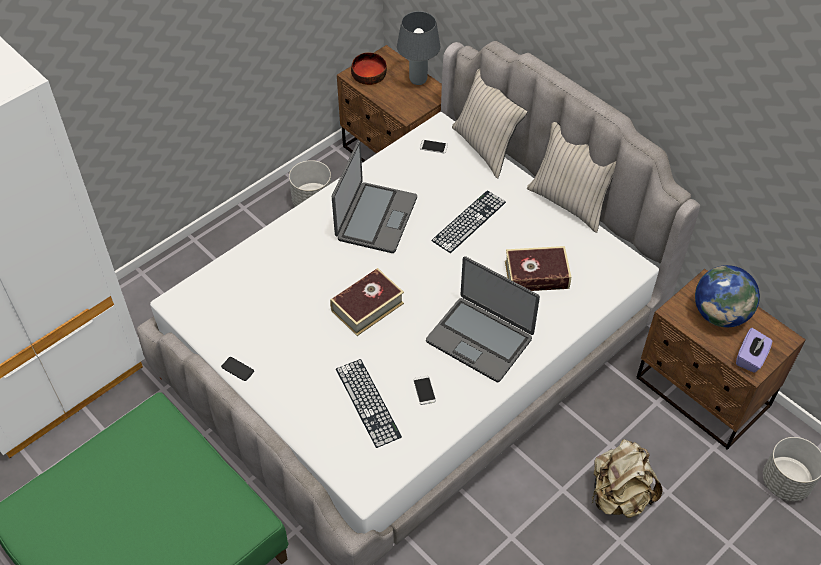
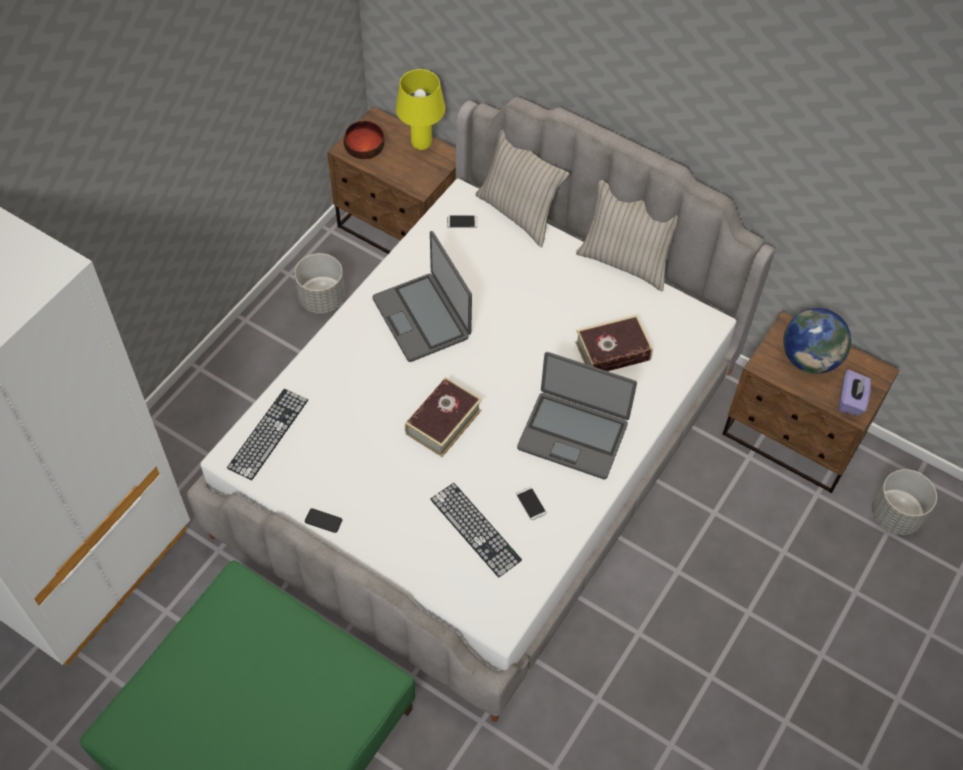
camera: 15 degrees left, 5 degrees up
laptop [332,141,417,253] -> laptop turned 150 degrees clockwise [372,231,472,362]
grey table lamp [397,11,440,85] -> yellow table lamp [396,69,445,150]
keyboard [431,191,506,253] -> keyboard moved to [227,389,308,480]
beige backpack [591,439,663,518] -> none

